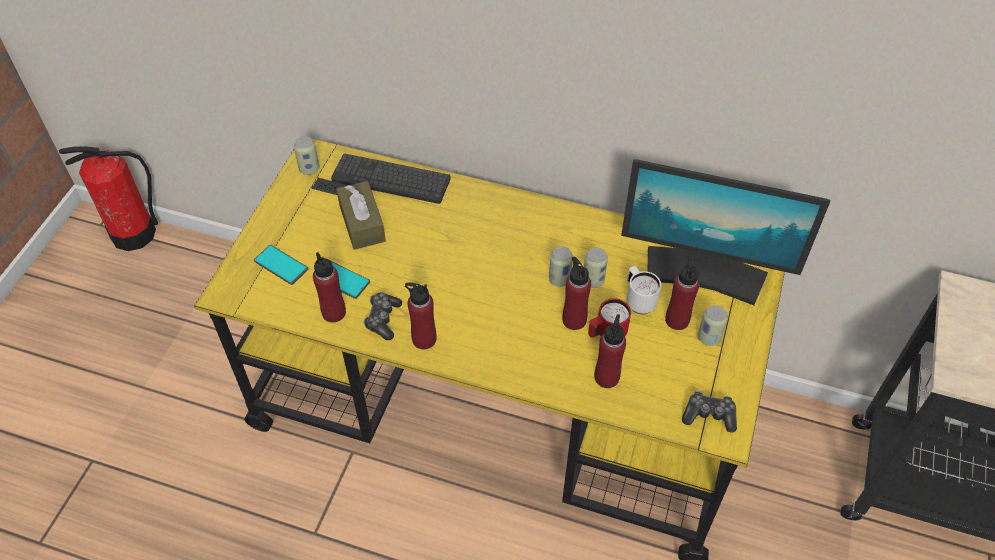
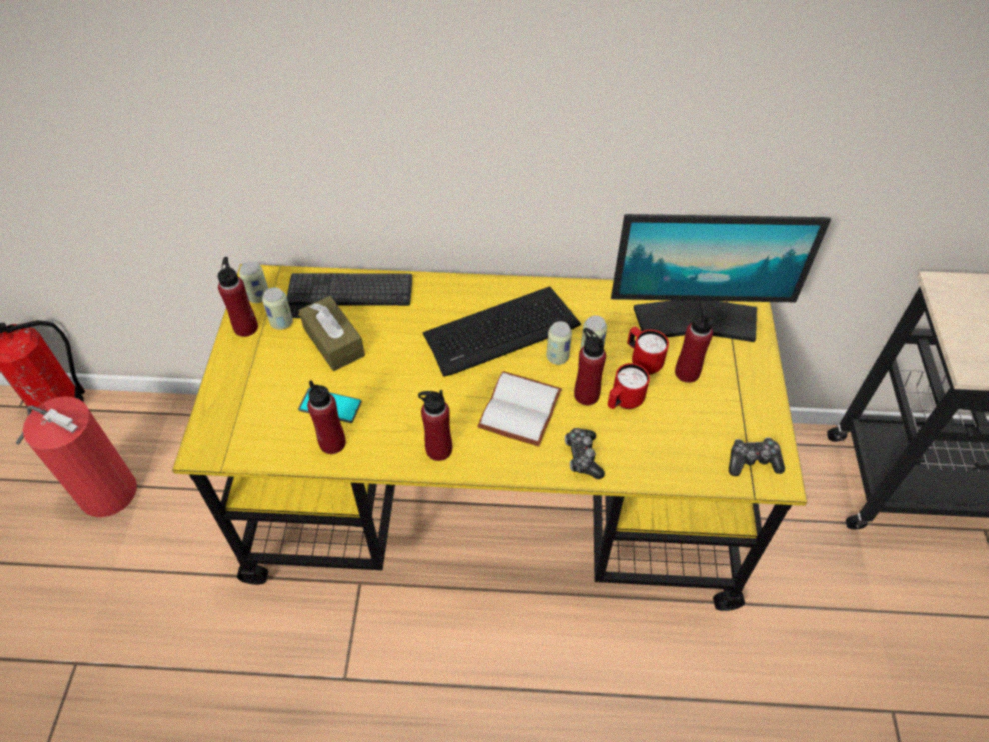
camera: 15 degrees left, 0 degrees up
phone [254,245,308,285] -> none
game controller [363,292,402,340] -> game controller moved to [565,428,605,479]
red bottle [595,314,626,388] -> red bottle moved to [217,257,258,337]
white mug [627,266,661,314] -> red mug [627,327,669,375]
can [698,305,728,346] -> can moved to [262,287,293,330]
none -> fire extinguisher [16,397,137,517]
none -> keyboard [423,287,581,377]
none -> white book [477,371,562,446]

